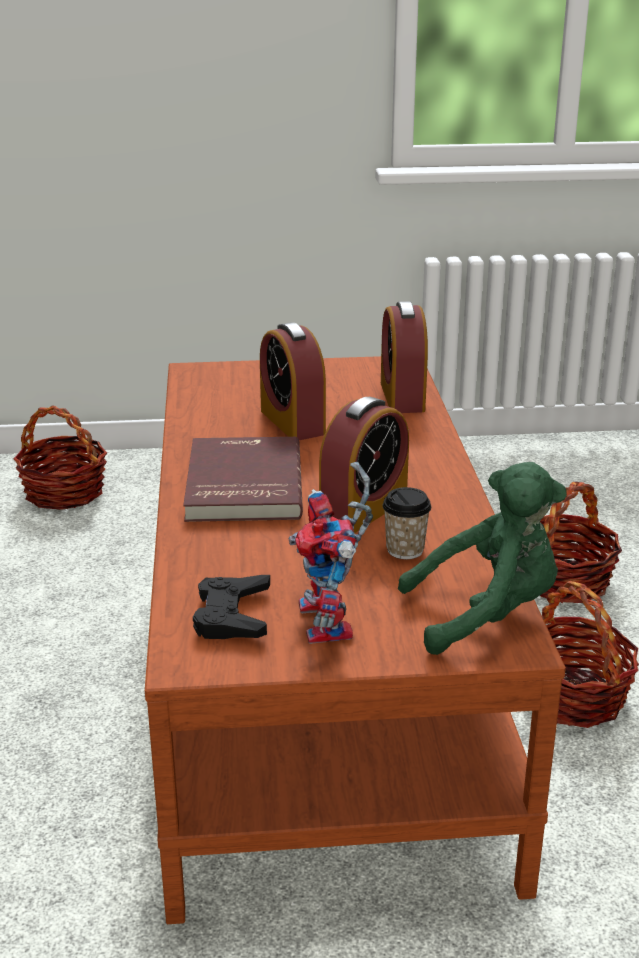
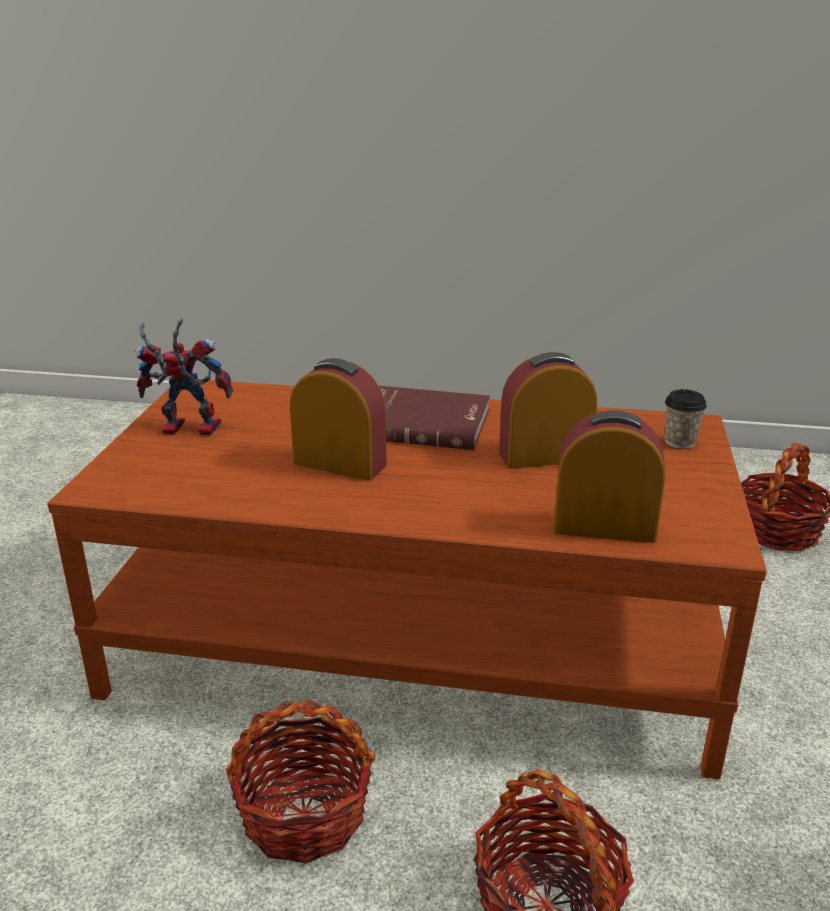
camera: 105 degrees right, 0 degrees up
black game controller [193,575,270,639] -> none
alarm clock [319,397,409,533] -> alarm clock turned 150 degrees clockwise [290,358,387,481]
cup [383,487,431,559] -> cup moved to [664,389,707,449]
green plush toy [398,462,567,655] -> none

